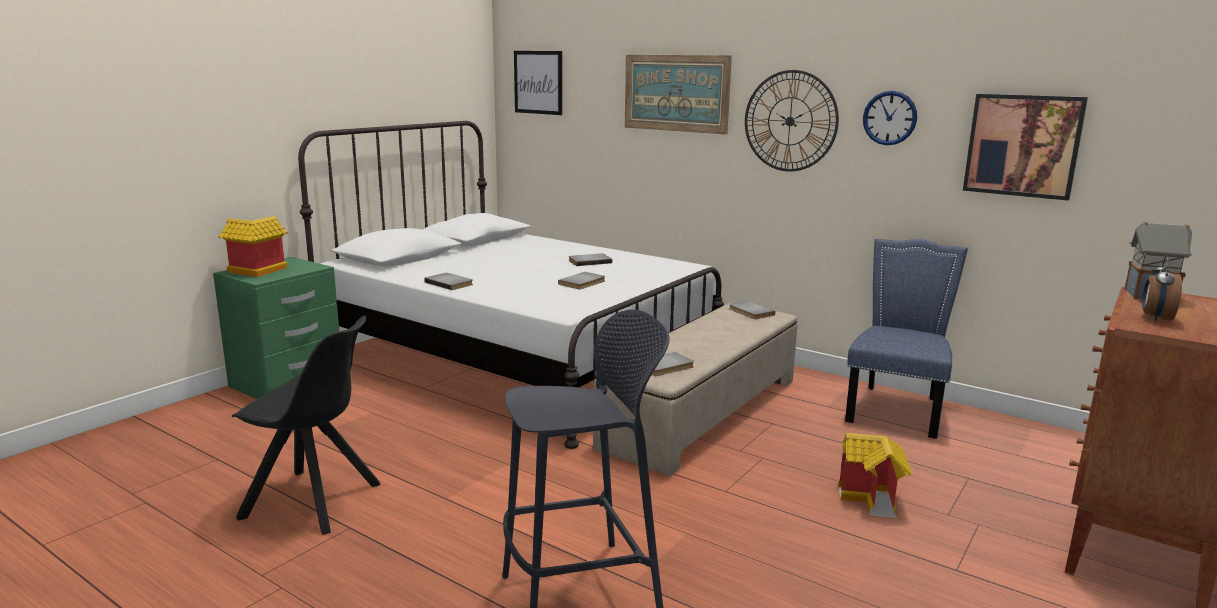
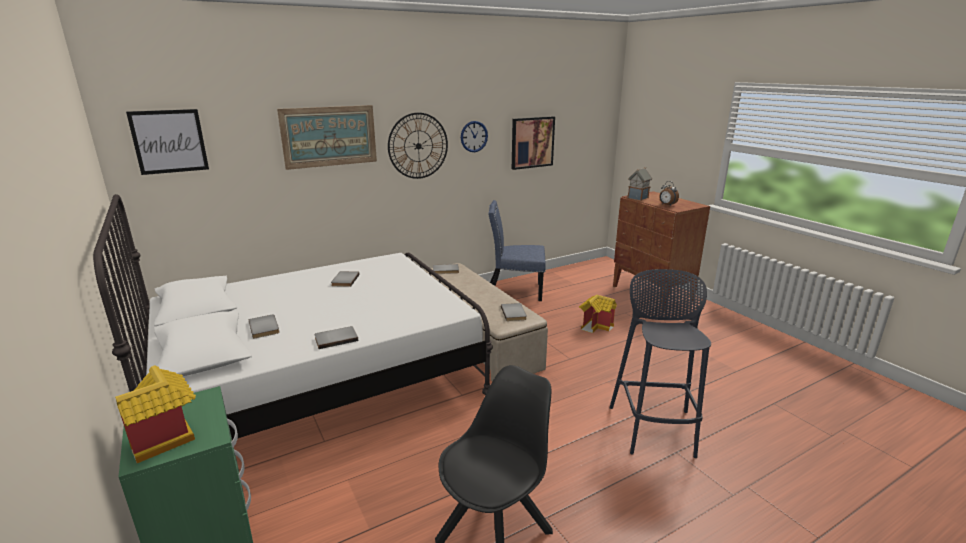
camera: 65 degrees left, 5 degrees up
grey book [558,272,605,289] -> grey book moved to [249,314,280,339]
blue chair [845,239,968,439] -> blue chair turned 45 degrees counterclockwise [488,200,546,301]

